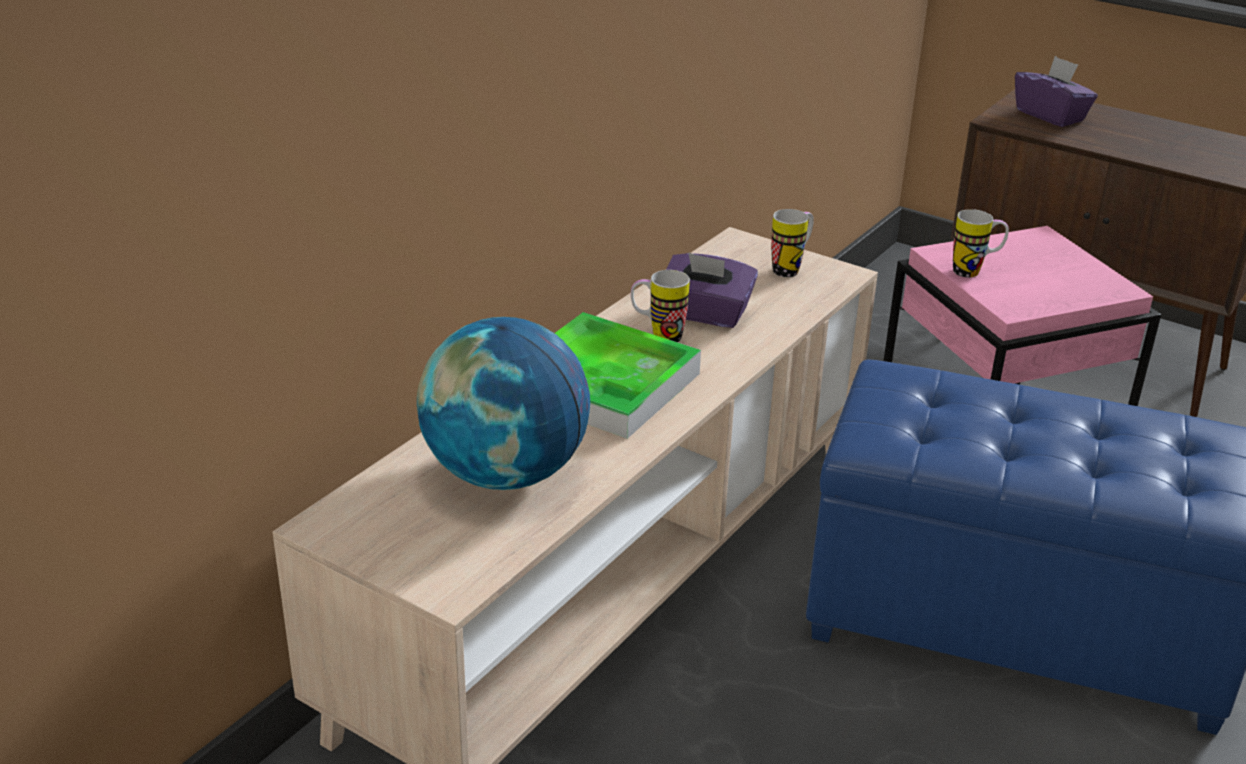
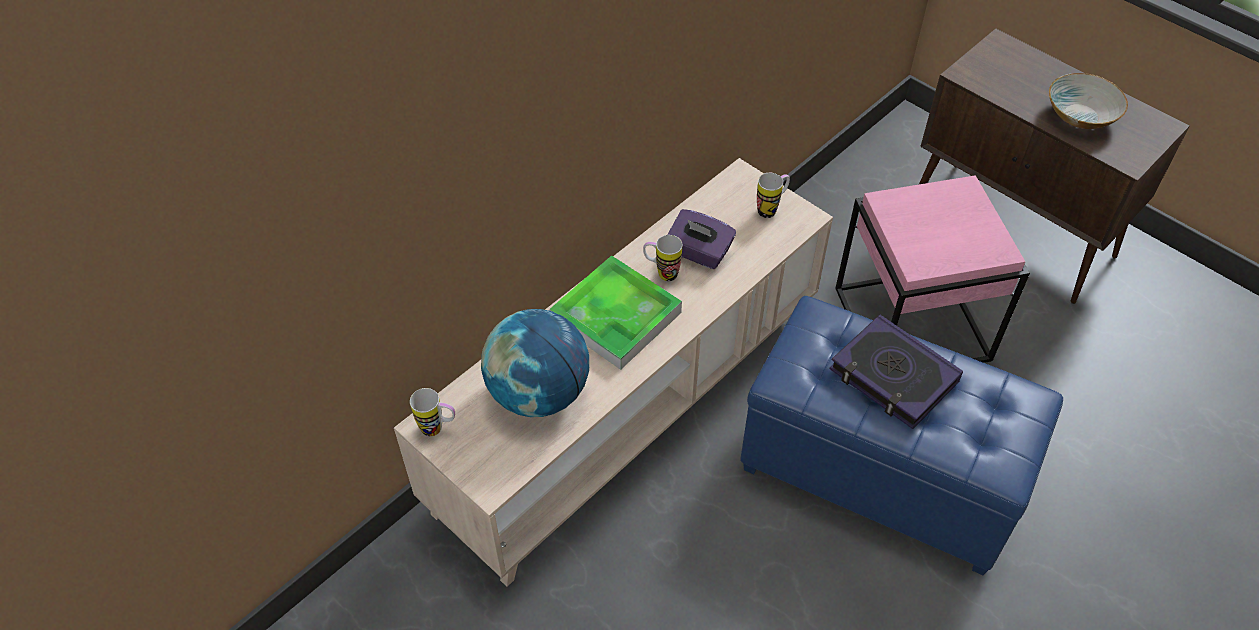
camera: 10 degrees right, 20 degrees up
mug [953,209,1009,278] -> mug moved to [410,388,455,436]
purple tissue box [1015,56,1098,127] -> none
none -> book [829,315,963,429]
none -> bowl [1049,73,1128,129]

